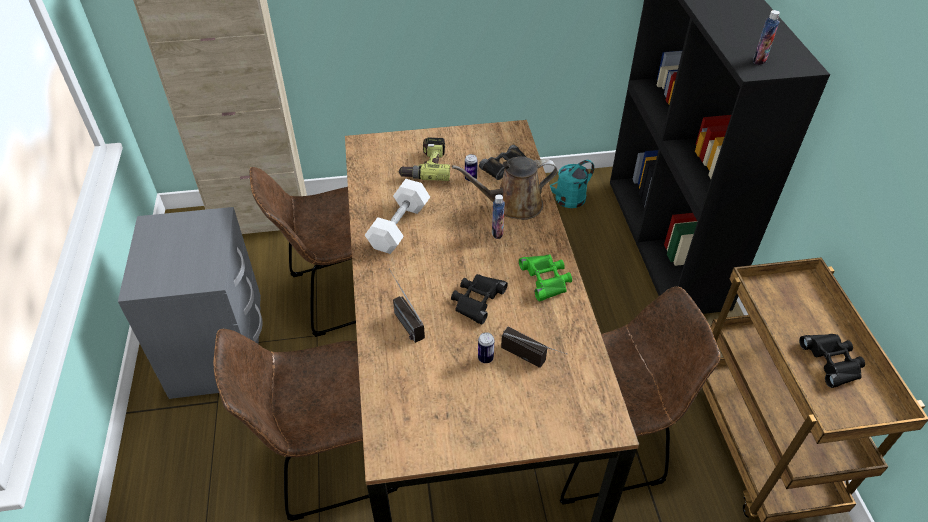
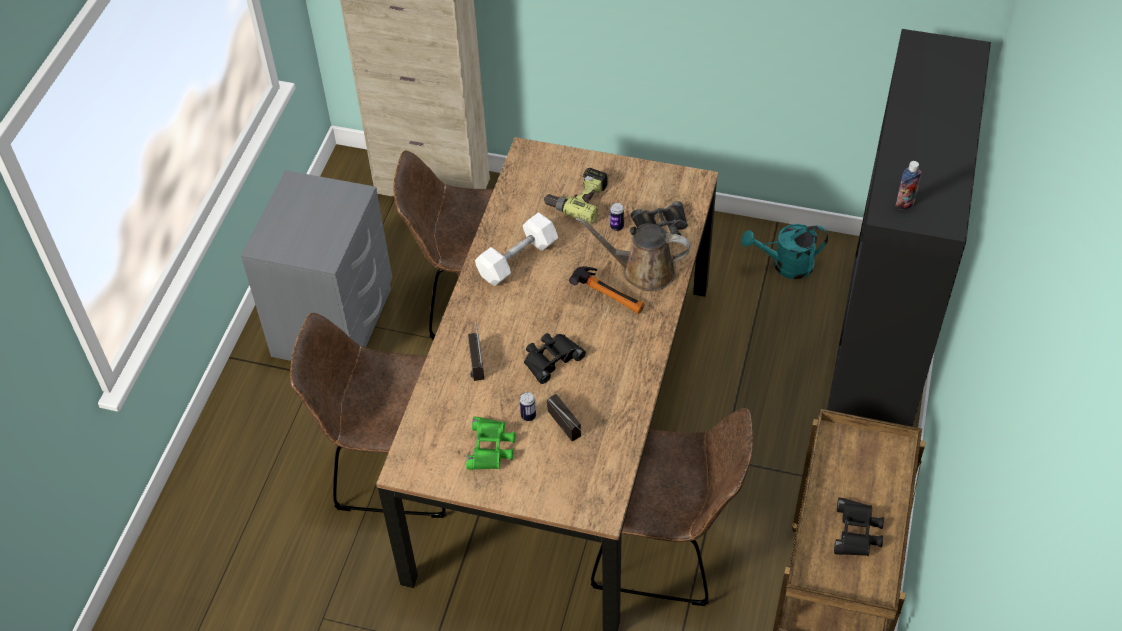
camera: 25 degrees right, 5 degrees up
bottle [492,194,505,239] -> hammer [569,266,645,314]
green binoculars [519,254,572,301] -> green binoculars moved to [466,417,516,470]

